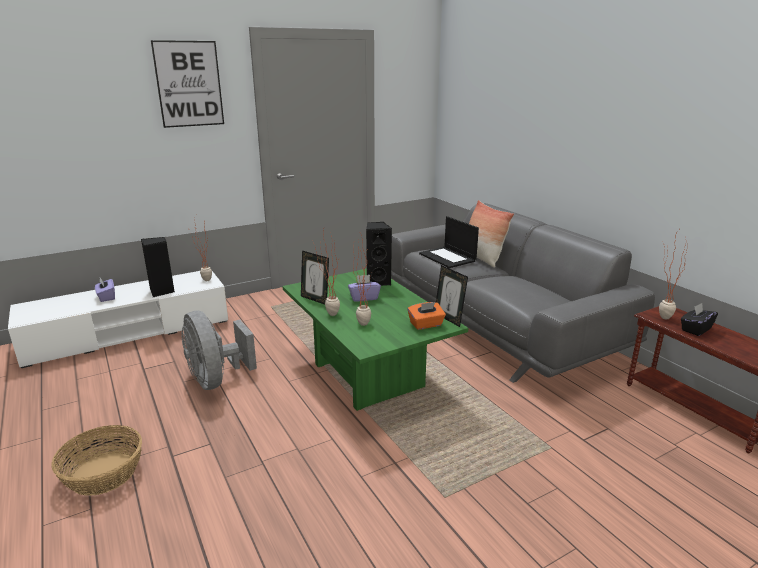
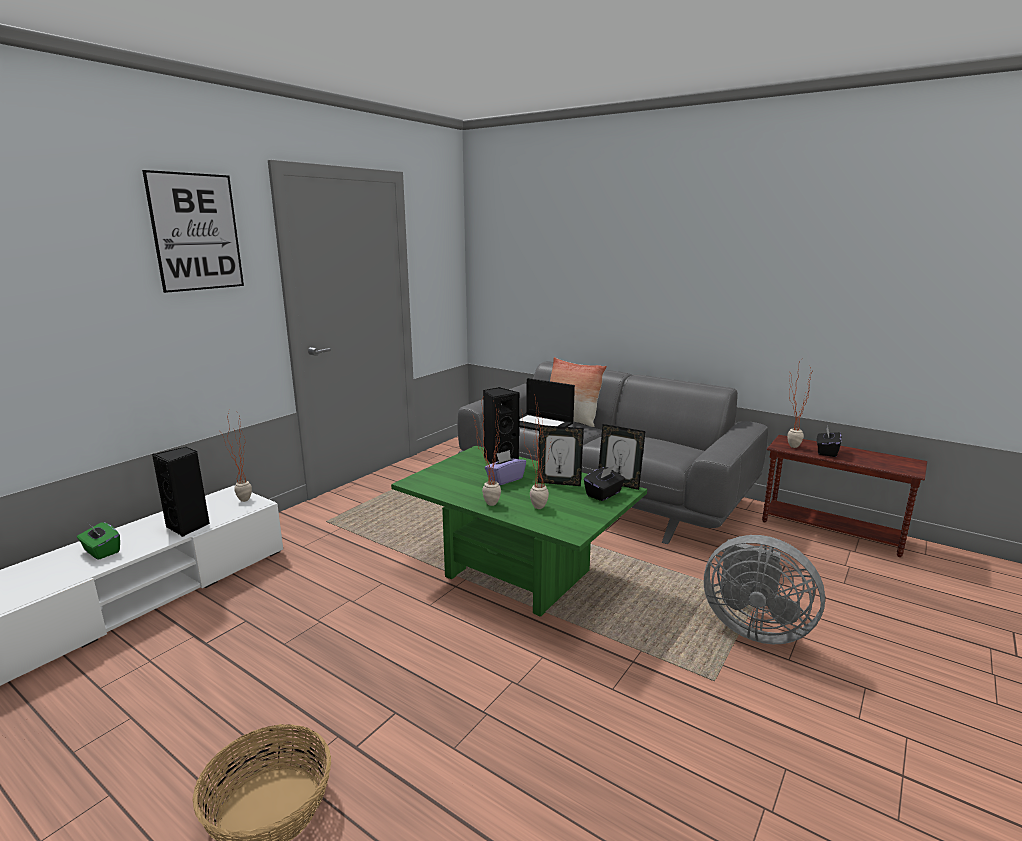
camera: 25 degrees left, 5 degrees down
purple tissue box [95,278,115,302] -> green tissue box [77,522,120,560]
grey fan [182,310,257,390] -> grey fan moved to [704,535,825,644]
picture frame [301,251,329,305] -> picture frame moved to [537,425,584,486]
orange tissue box [408,302,446,330] -> black tissue box [584,466,625,501]

